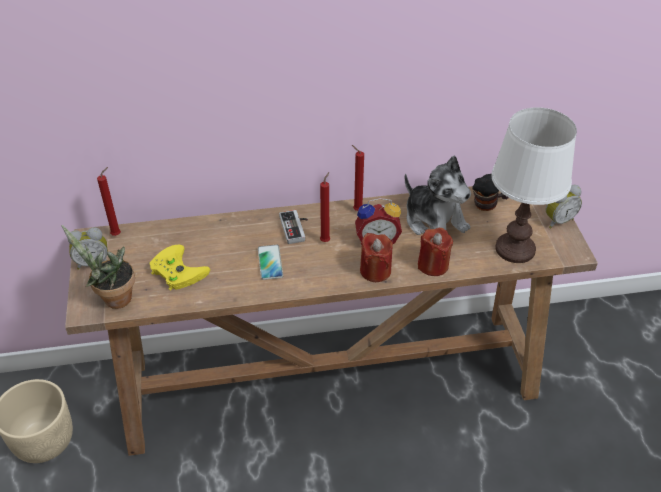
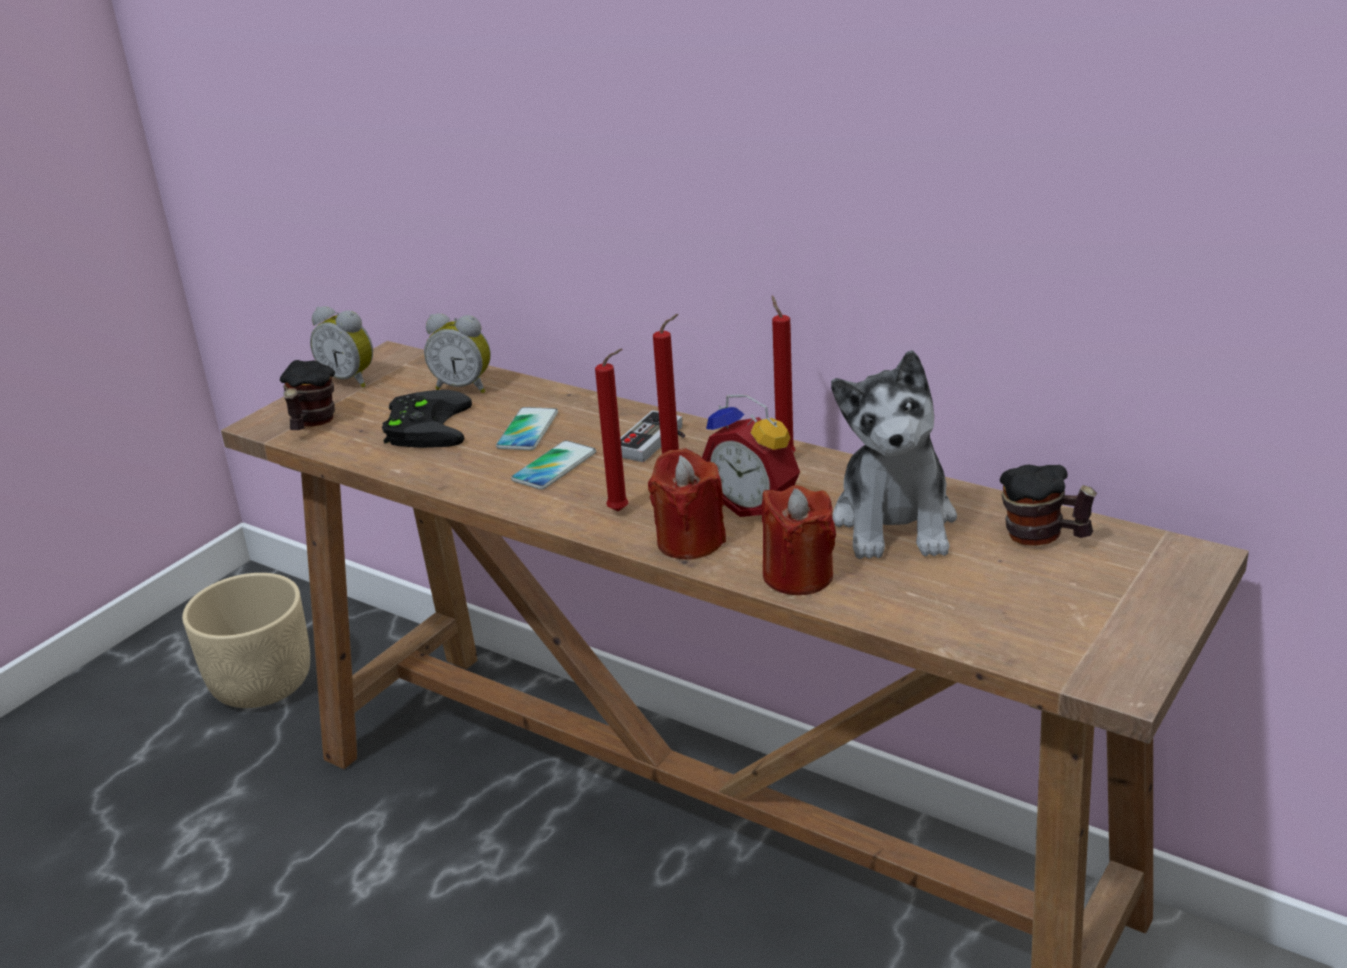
camera: 45 degrees right, 15 degrees down
potted plant [62,225,135,309] -> mug [280,360,335,430]
red candle [97,167,121,236] -> red candle moved to [595,349,628,511]
yellow game controller [149,245,210,291] -> black game controller [382,390,472,448]
white table lamp [491,107,577,263] -> none
alarm clock [546,185,582,228] -> alarm clock moved to [424,313,491,393]
none -> phone [496,407,558,450]

